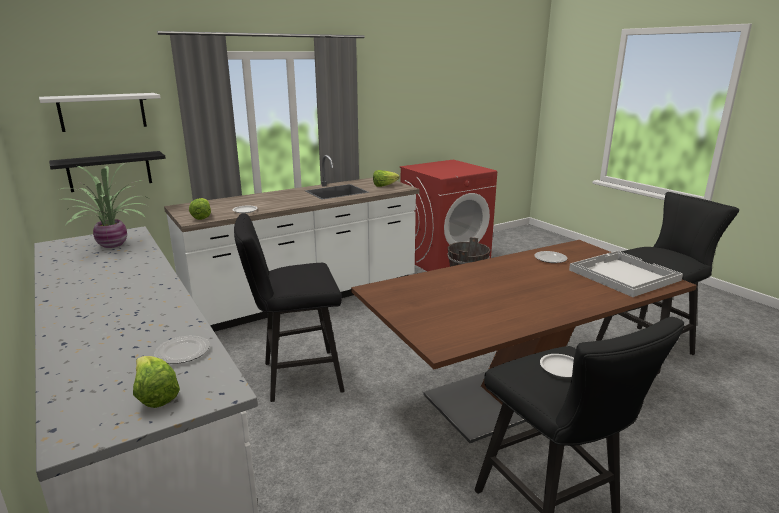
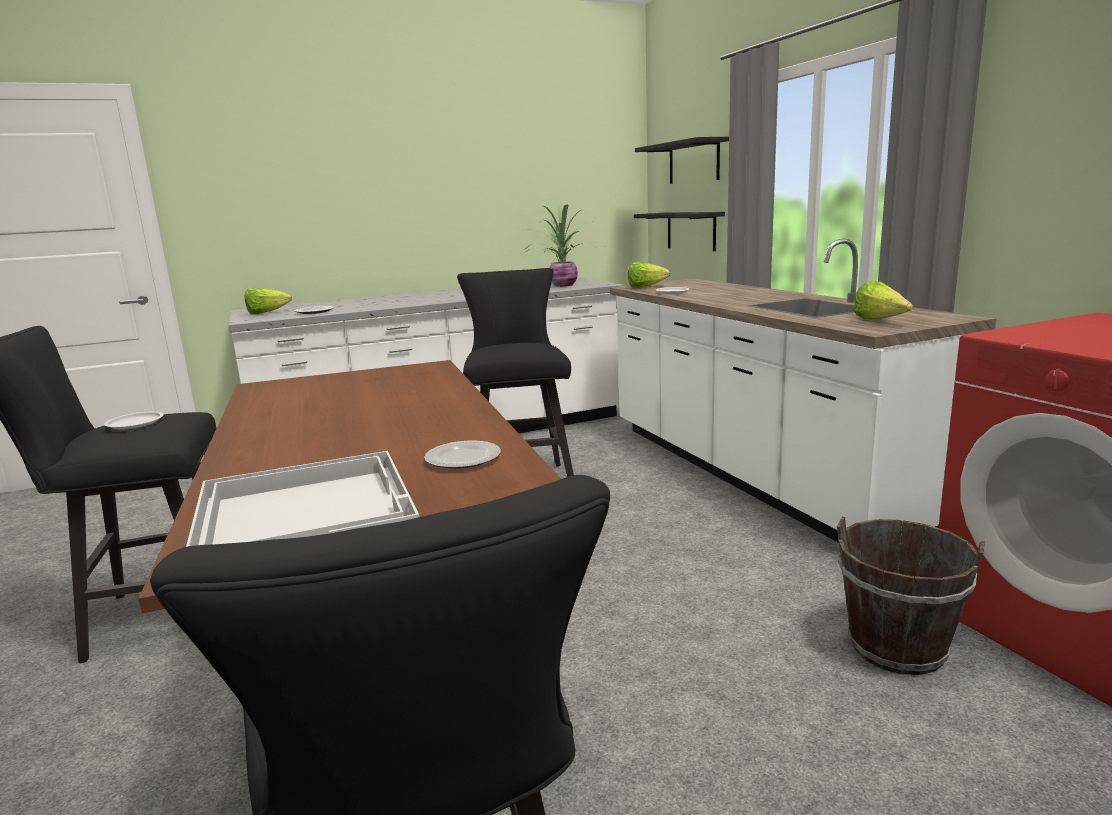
camera: 100 degrees right, 5 degrees down
white shelf [39,93,160,132] -> black shelf [635,137,729,184]

